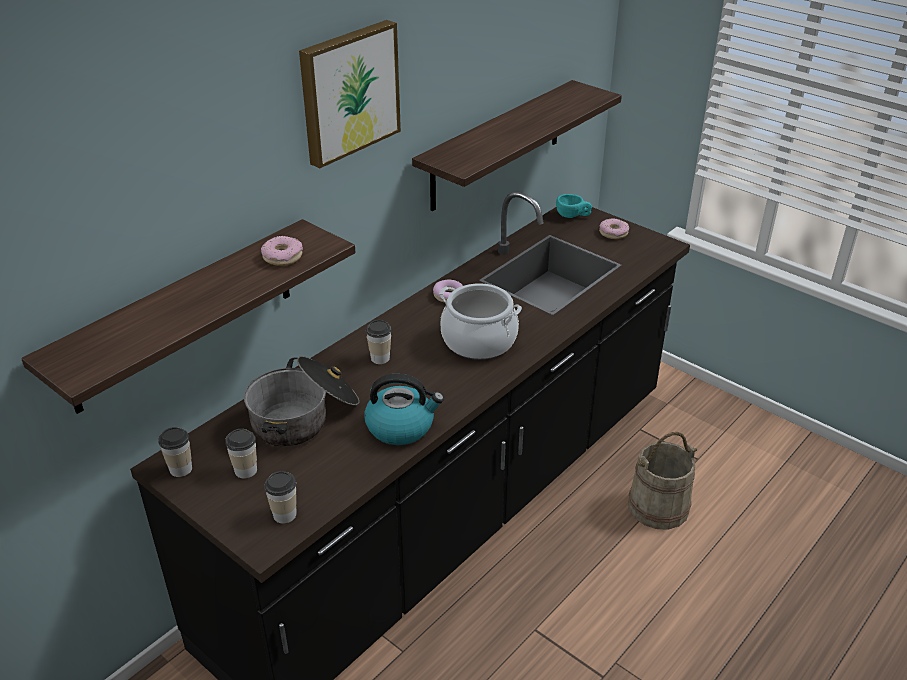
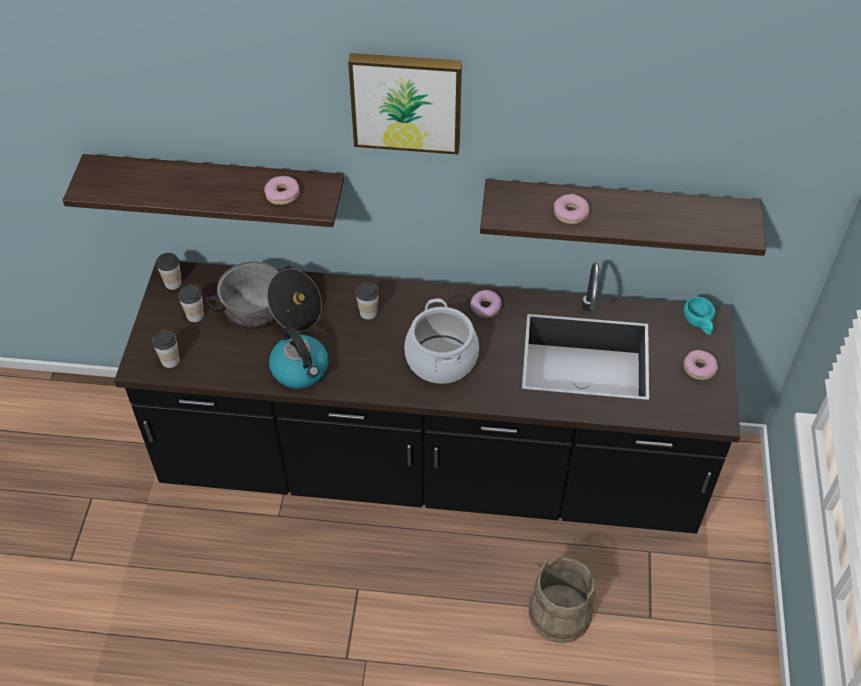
camera: 55 degrees right, 15 degrees up
none -> donut [554,194,590,224]

